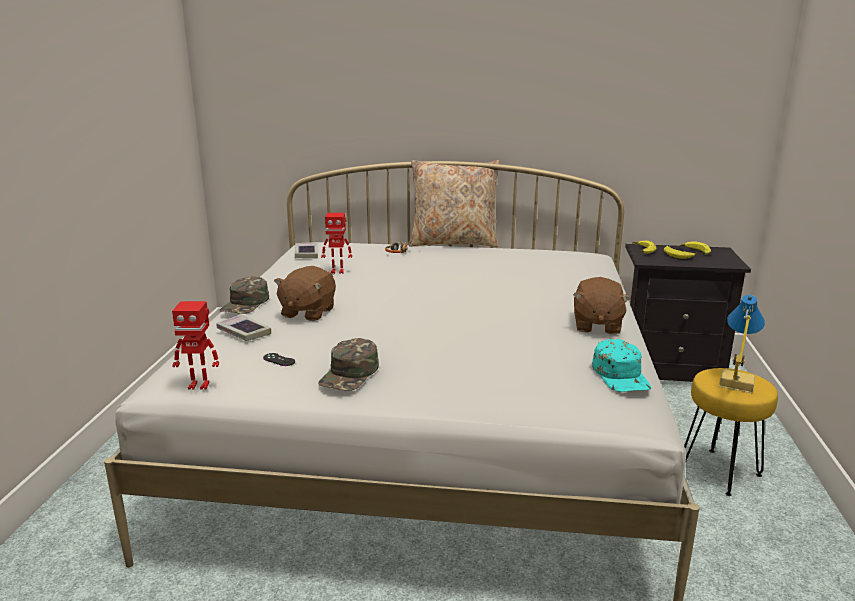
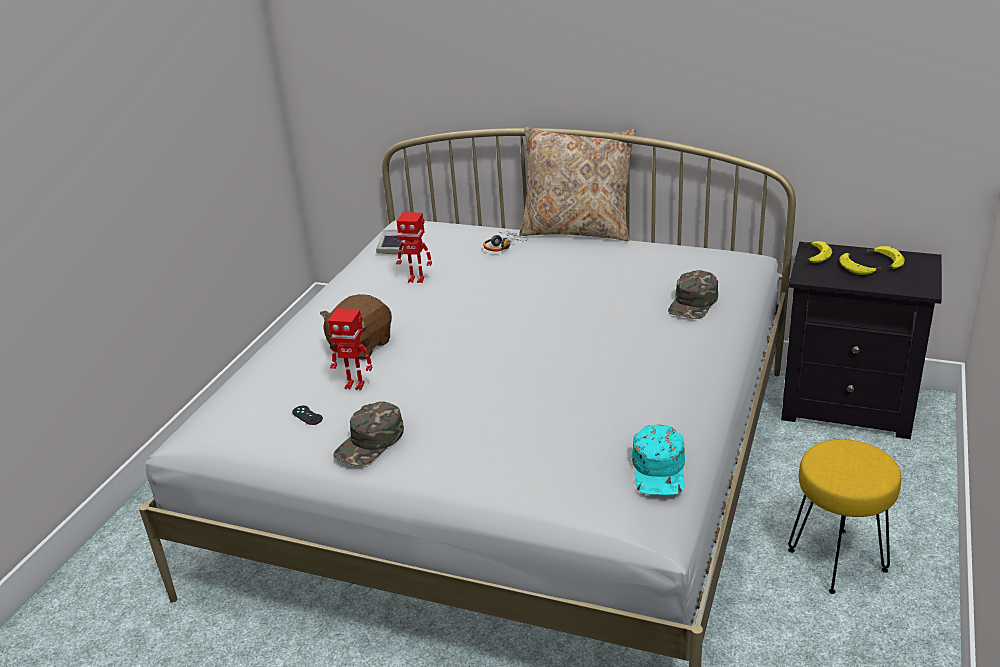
camera: 15 degrees right, 10 degrees up
toy robot [172,301,219,389] -> toy robot moved to [328,308,373,390]
book [217,314,271,341] -> none
green cap [220,276,269,314] -> green cap moved to [668,270,718,319]
brown plush toy [573,277,631,335] -> none
table lamp [719,295,765,393] -> none

